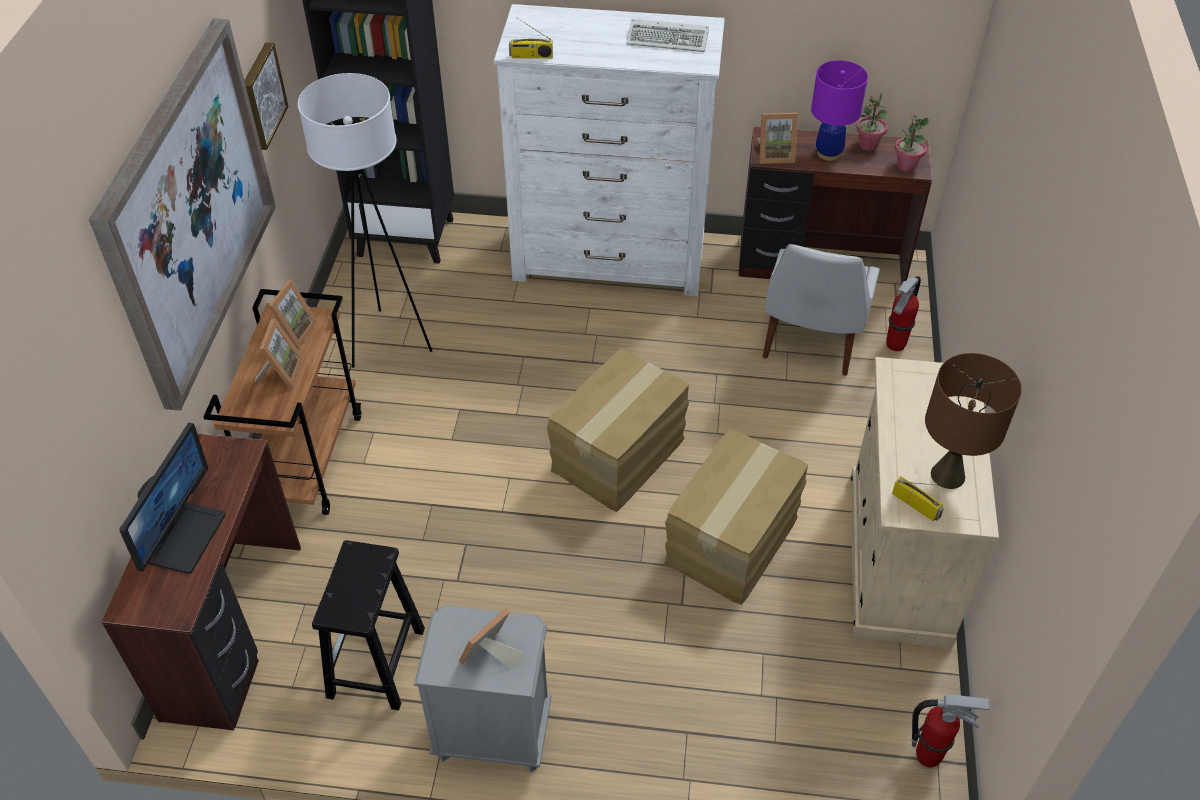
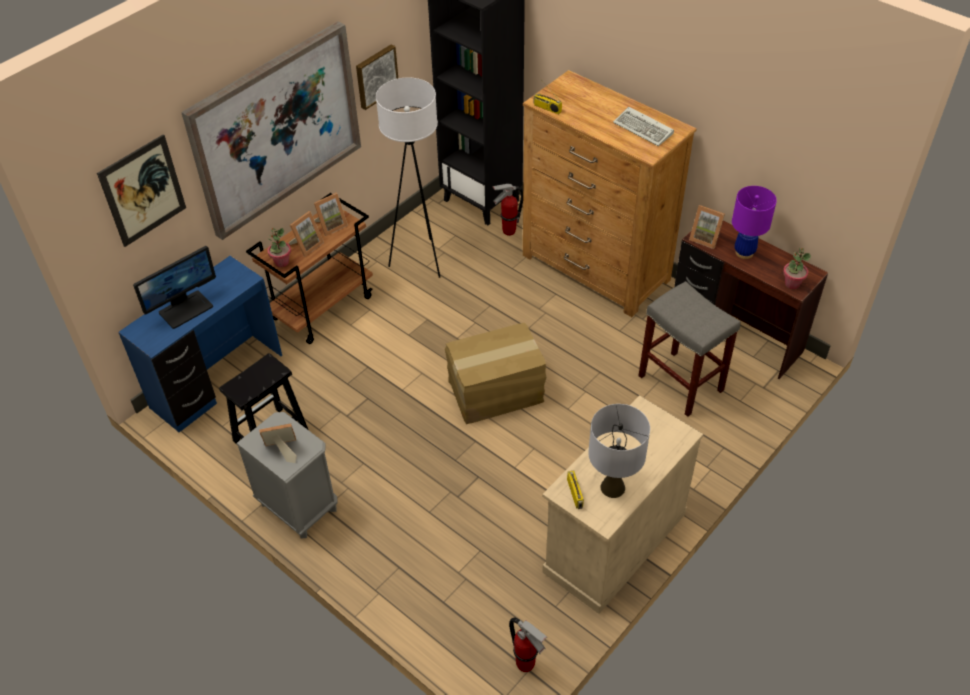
camera: 35 degrees right, 0 degrees up
brown desk [102,433,301,731] -> blue desk [118,256,282,432]
white dresser [494,4,725,296] -> brown dresser [523,70,697,317]
cardboard box [664,429,808,605] -> none
white chair [763,244,880,376] -> grey stool [638,281,741,417]
potted plant [857,92,888,151] -> potted plant moved to [268,227,291,267]
fire extinguisher [886,276,921,351] -> fire extinguisher moved to [492,184,523,236]
brown table lamp [925,353,1022,489] -> grey table lamp [588,404,650,498]
none -> picture [97,134,186,247]

